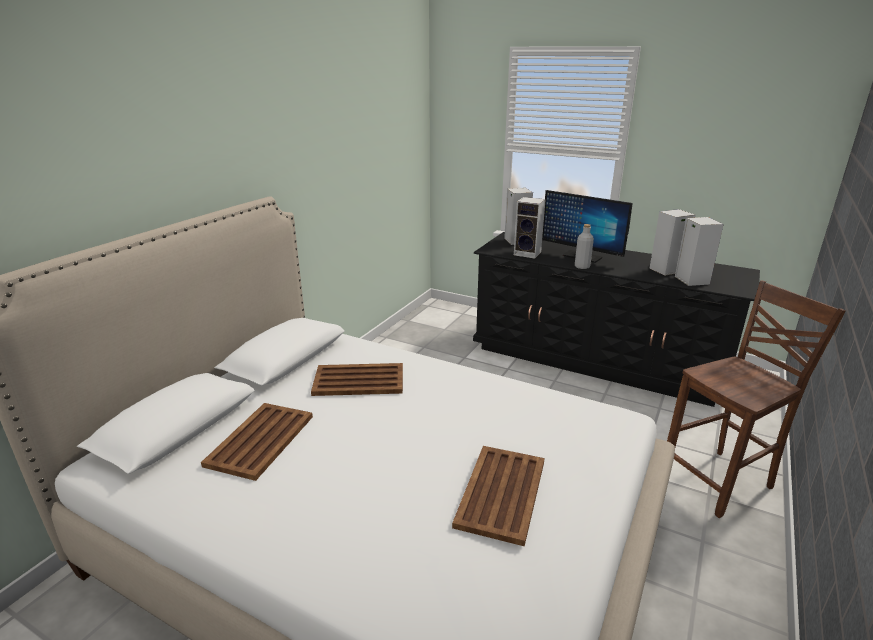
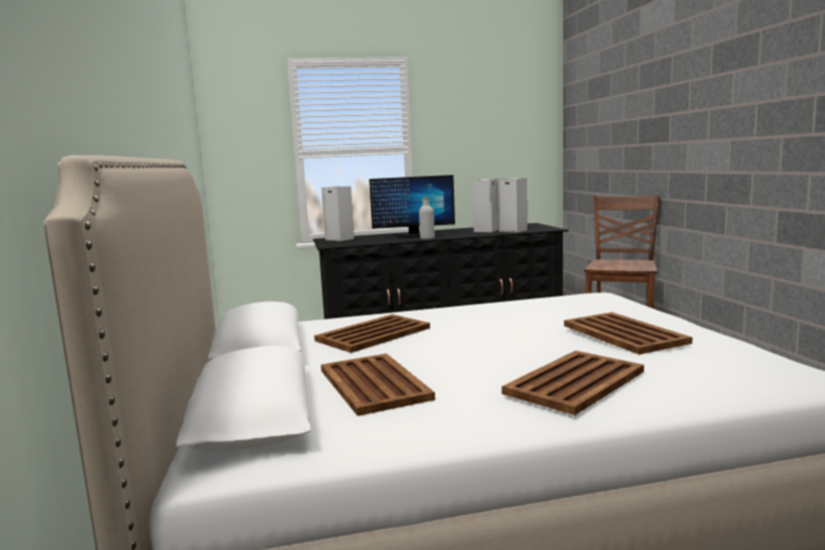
camera: 40 degrees left, 15 degrees down
speaker [514,197,546,258] -> none
none -> brown tray [502,351,644,415]

